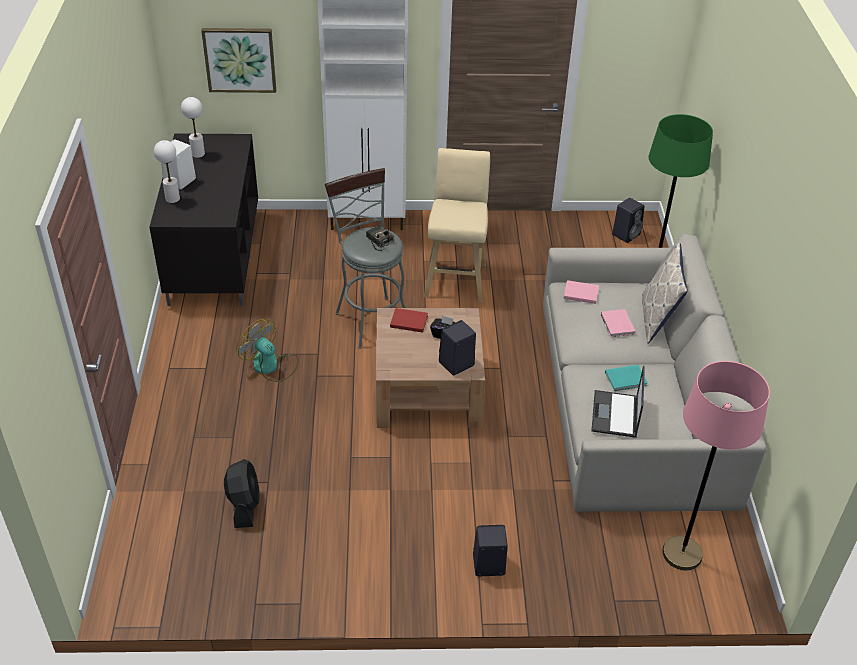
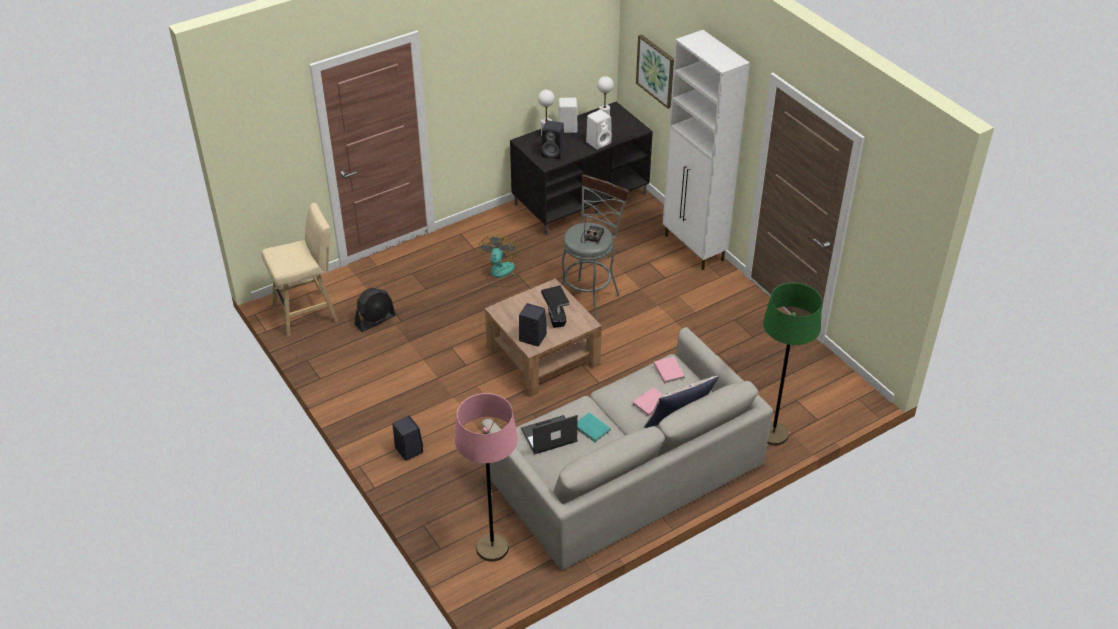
camera: 60 degrees right, 0 degrees up
red book [390,308,428,333] -> black book [541,286,570,307]
beige stool [424,148,490,302] -> beige stool moved to [262,203,338,337]
black speaker [612,198,644,243] -> black speaker moved to [541,120,564,159]
none -> white speaker [586,110,612,150]

